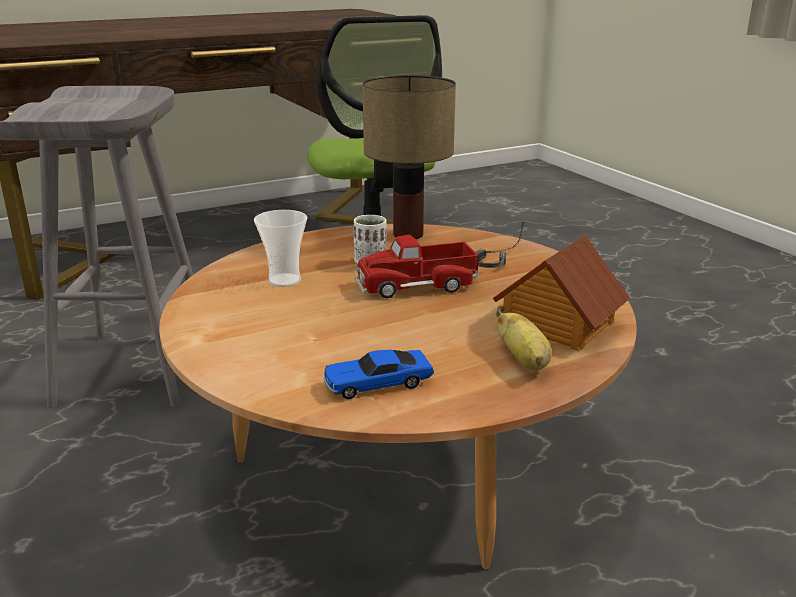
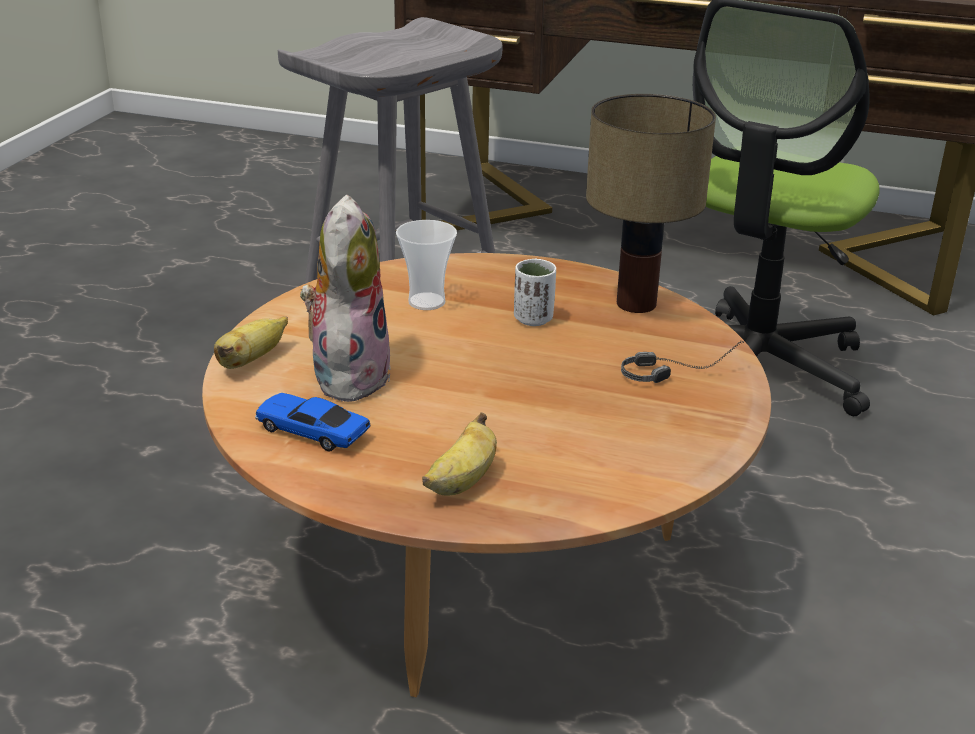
camera: 45 degrees right, 5 degrees up
toy truck [354,234,479,298] -> none
toy house [493,235,630,351] -> none
none -> banana [214,316,288,369]
none -> plush toy [300,194,390,403]

